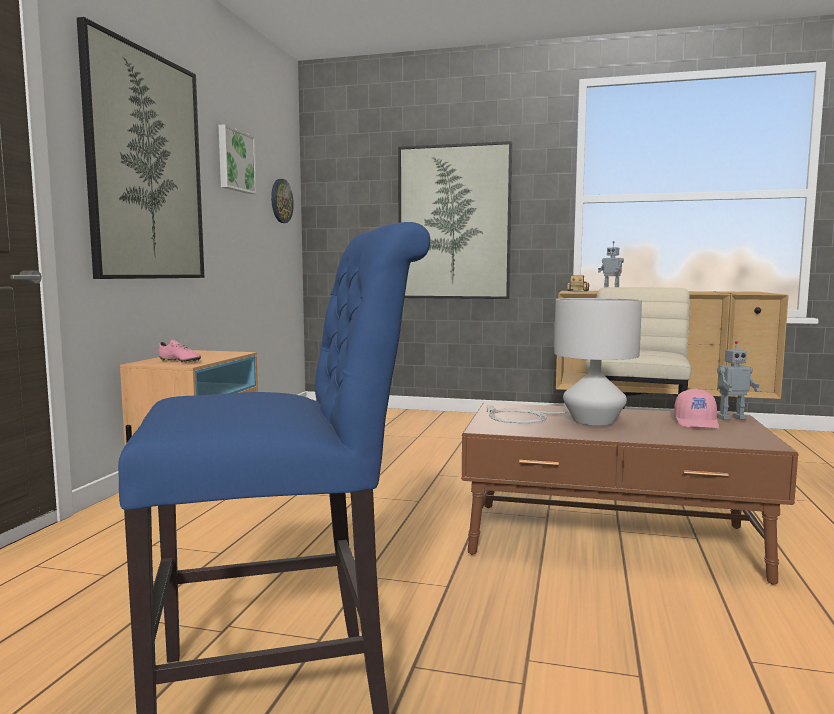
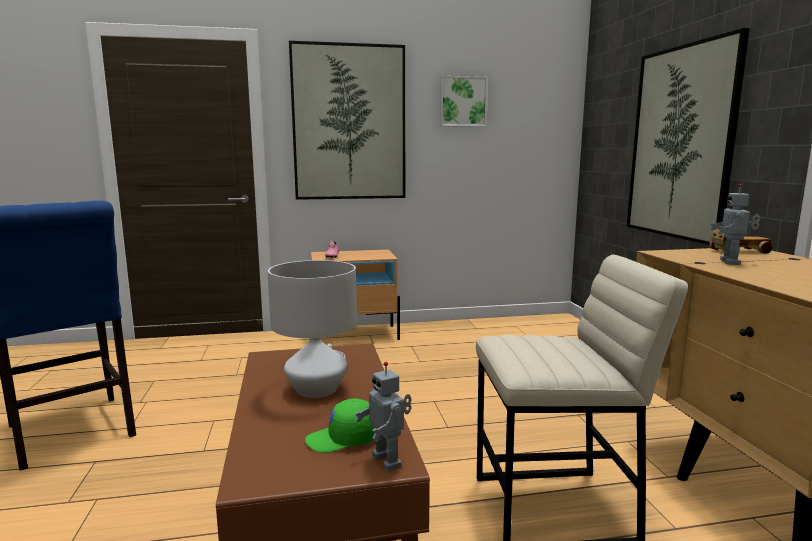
camera: 65 degrees right, 5 degrees up
wall clock [271,179,294,223] -> none
pink cap [674,389,719,429] -> green cap [305,398,374,453]

